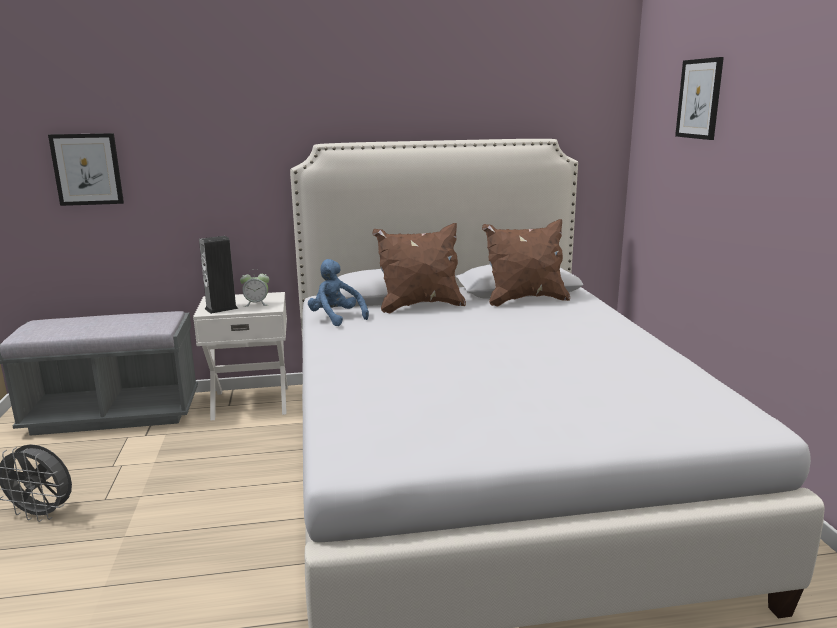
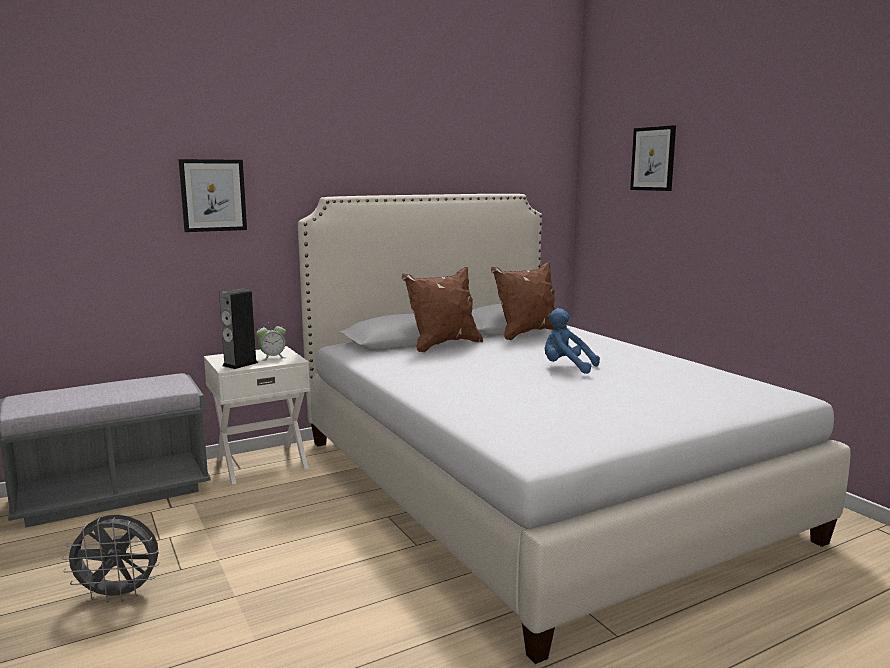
camera: 20 degrees left, 5 degrees down
picture [48,133,124,206] -> picture moved to [179,159,247,232]
blue plush toy [308,259,369,326] -> blue plush toy moved to [545,308,600,374]

